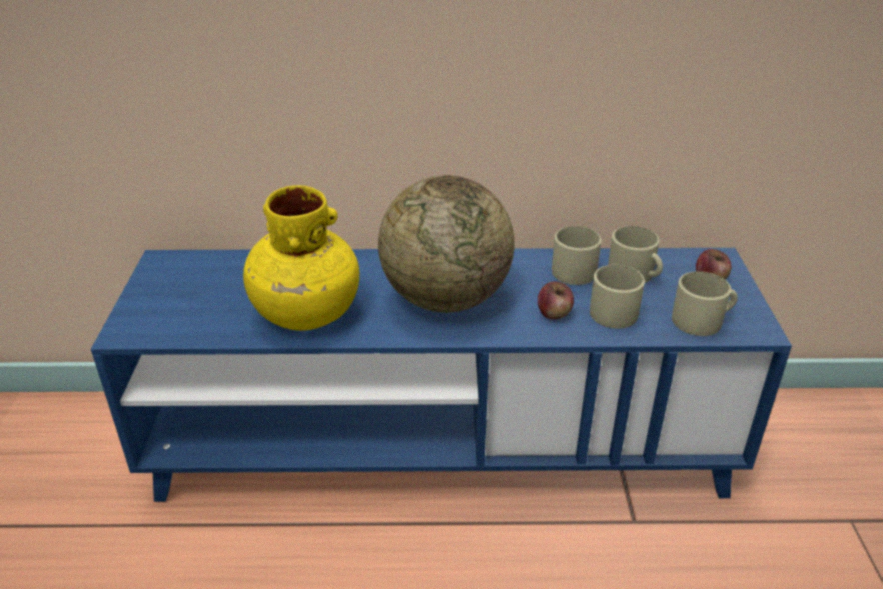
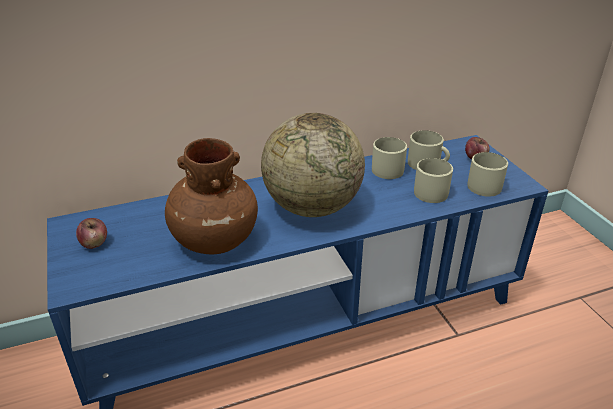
camera: 20 degrees left, 0 degrees up
yellow vase [243,185,359,331] -> brown vase [165,138,258,254]
apple [538,281,574,319] -> apple moved to [76,218,107,249]

